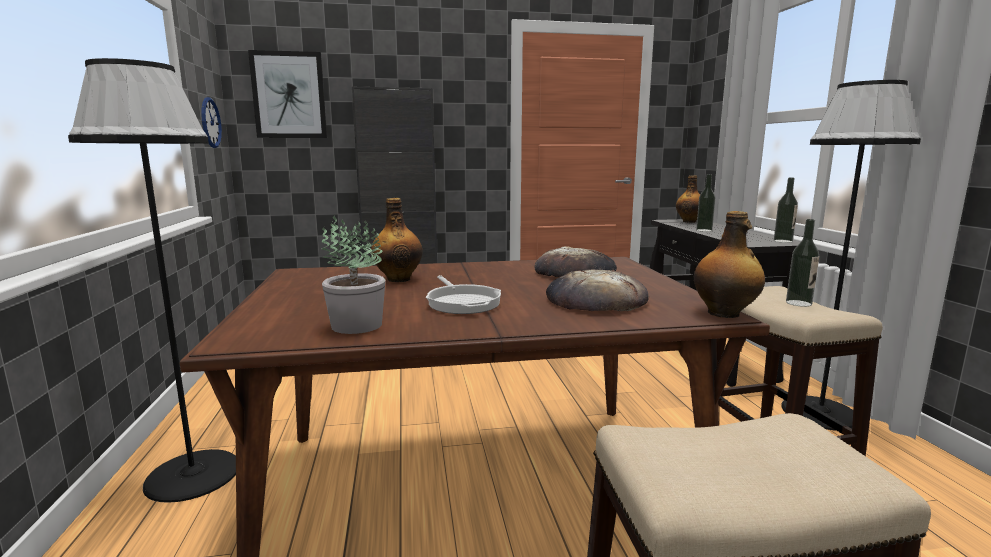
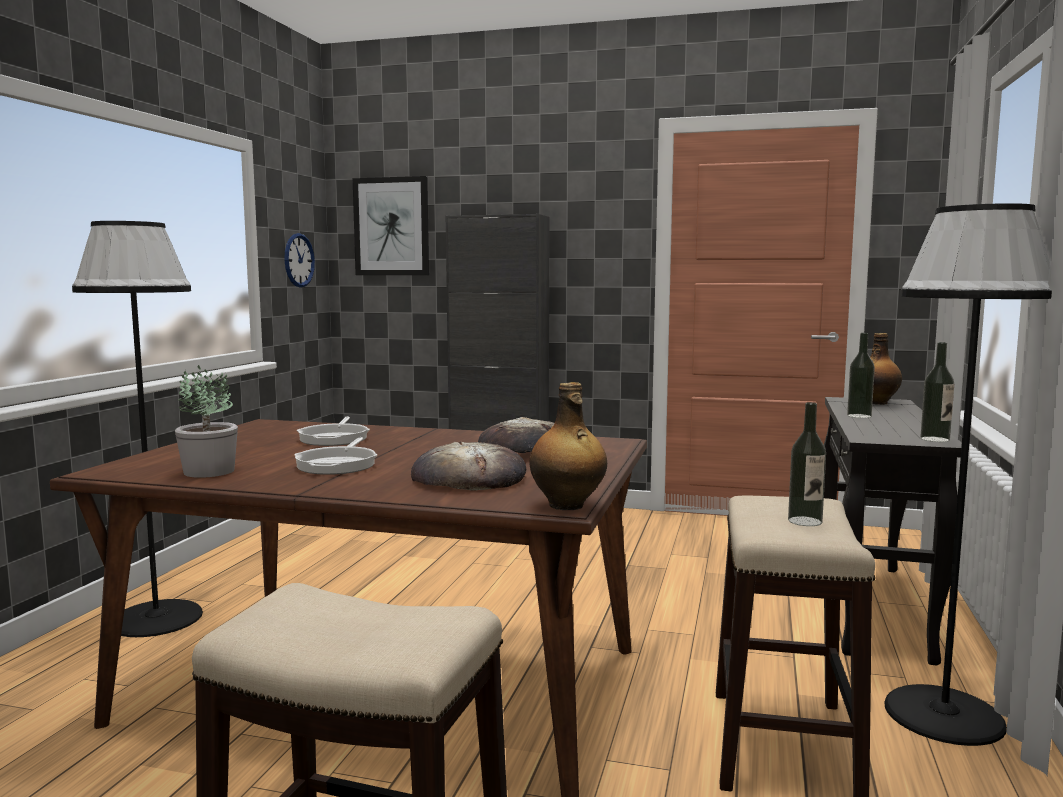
camera: 25 degrees right, 5 degrees down
bottle [371,198,423,282] -> frying pan [297,416,370,446]

